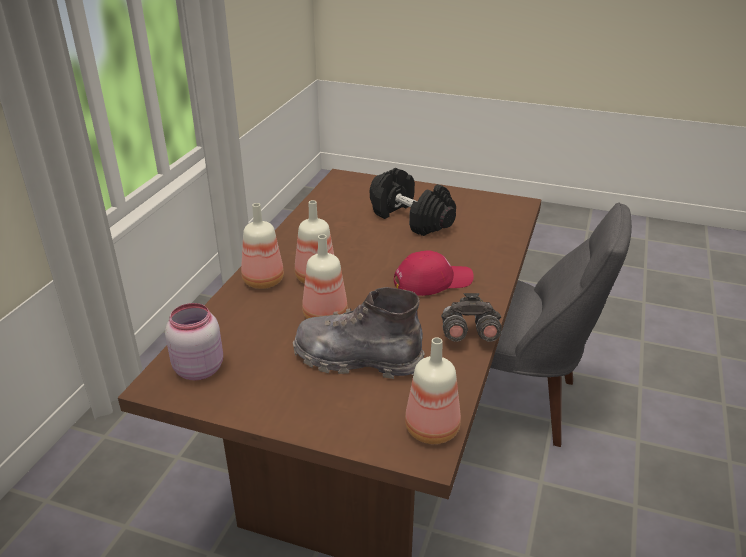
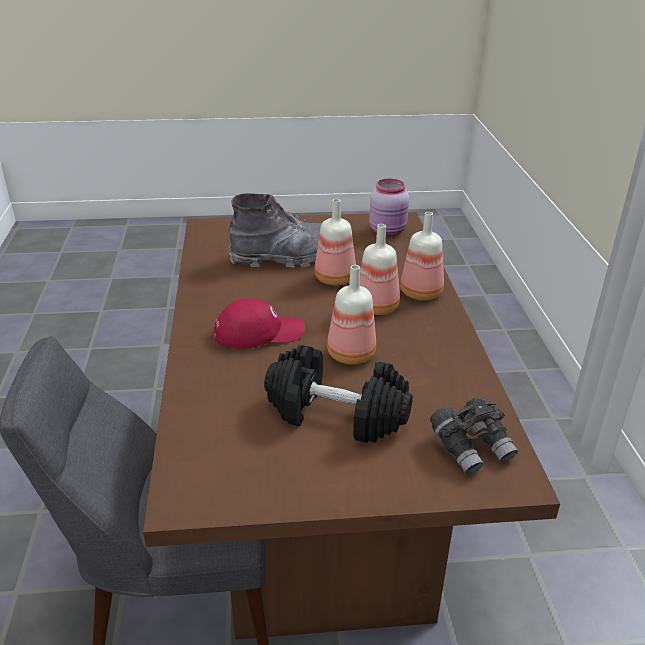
camera: 155 degrees right, 0 degrees up
red cap [394,250,474,296] -> red cap turned 150 degrees counterclockwise [214,298,305,349]
bottle [405,337,461,444] -> bottle moved to [327,265,376,364]
grey binoculars [441,293,502,342] -> grey binoculars moved to [430,396,518,474]

